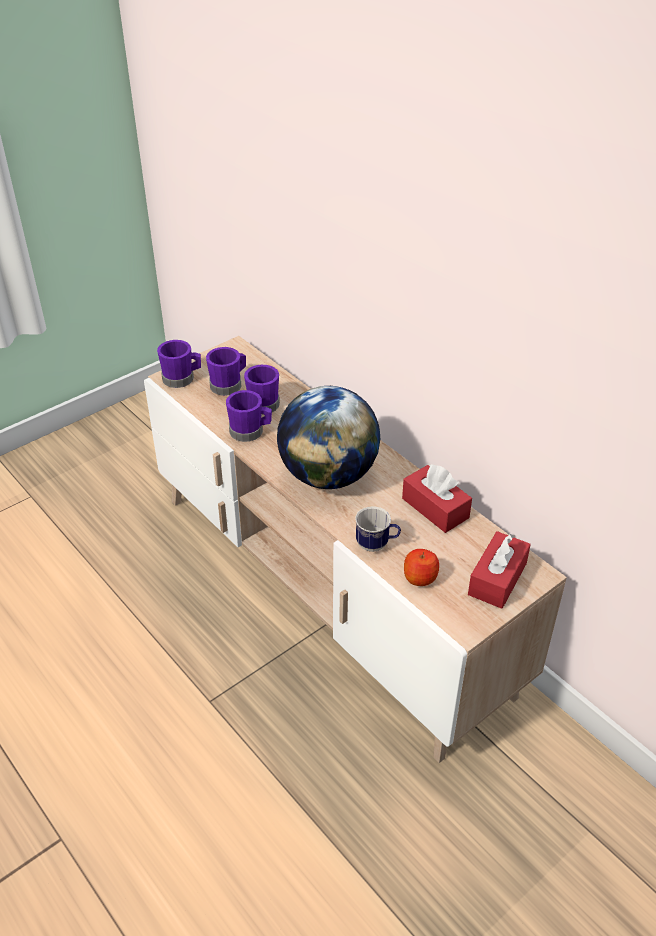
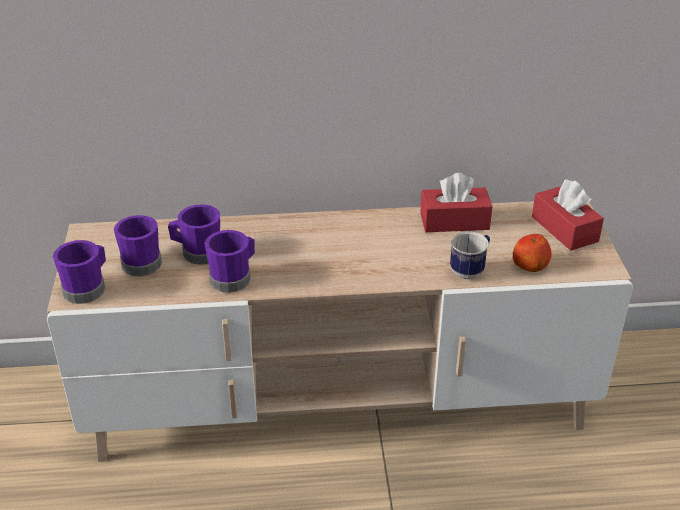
camera: 55 degrees left, 5 degrees down
globe [277,386,380,489] -> none

